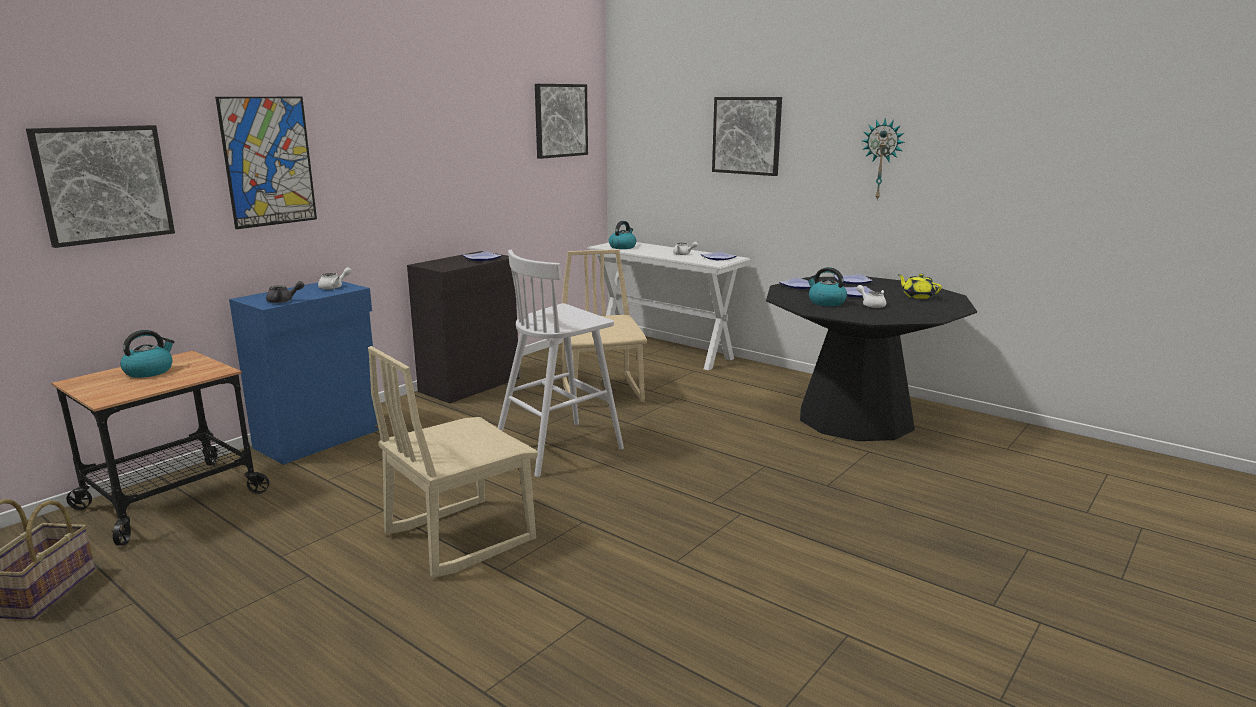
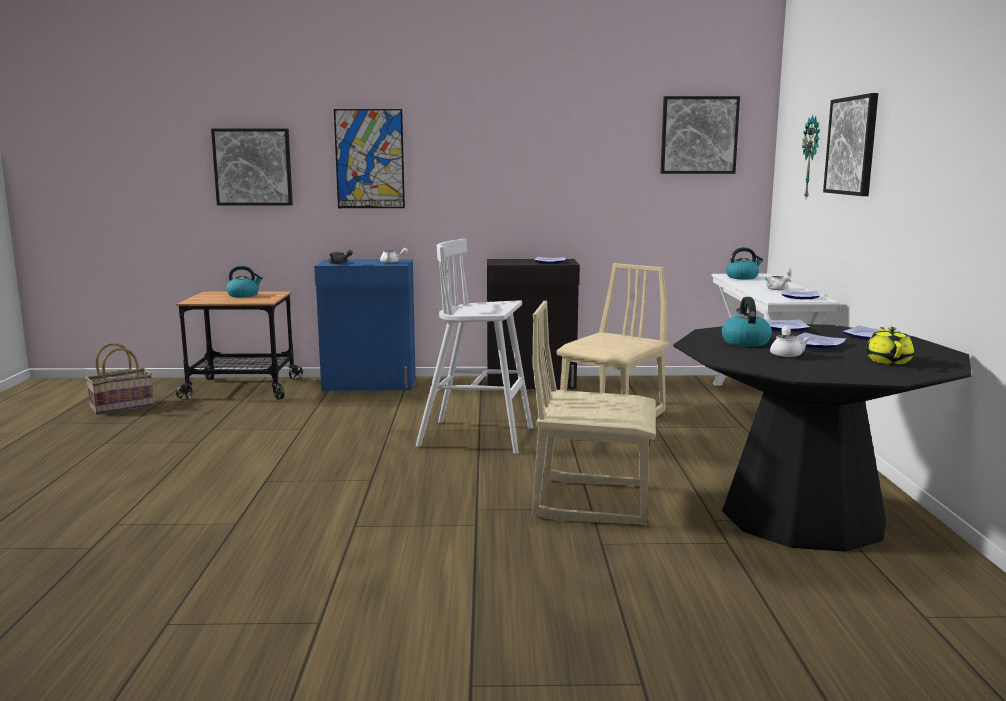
camera: 50 degrees right, 5 degrees down
beige chair [368,346,538,578] -> beige chair moved to [532,301,656,525]
wall clock [862,118,905,201] -> wall clock moved to [802,115,820,198]

